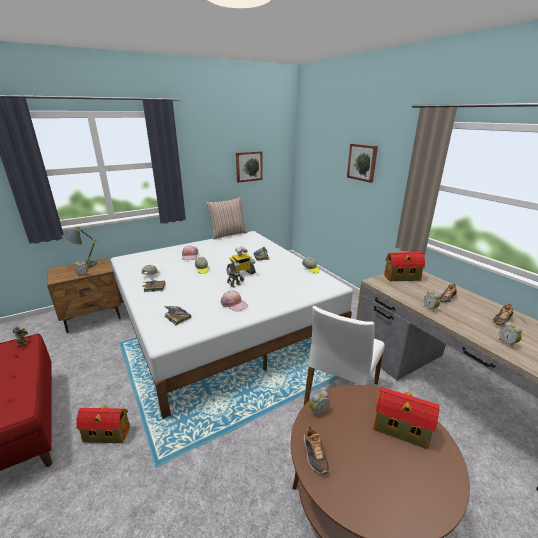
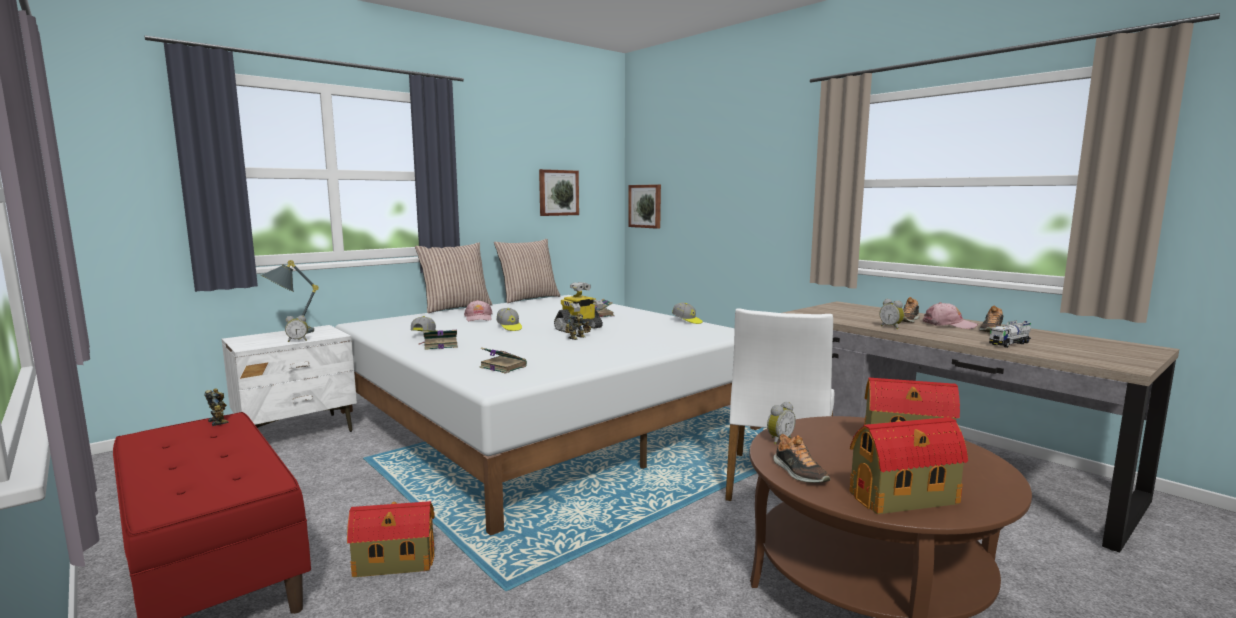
camera: 10 degrees left, 15 degrees down
brown nightstand [47,258,121,333] -> white nightstand [222,325,357,432]
pink cap [221,290,248,312] -> pink cap moved to [923,302,978,329]
picture [347,143,378,183] -> picture moved to [628,184,661,229]
toy house [384,252,425,281] -> toy house moved to [850,417,968,514]
alarm clock [499,322,522,348] -> toy truck [989,320,1031,348]
none -> pillow [415,242,492,313]

